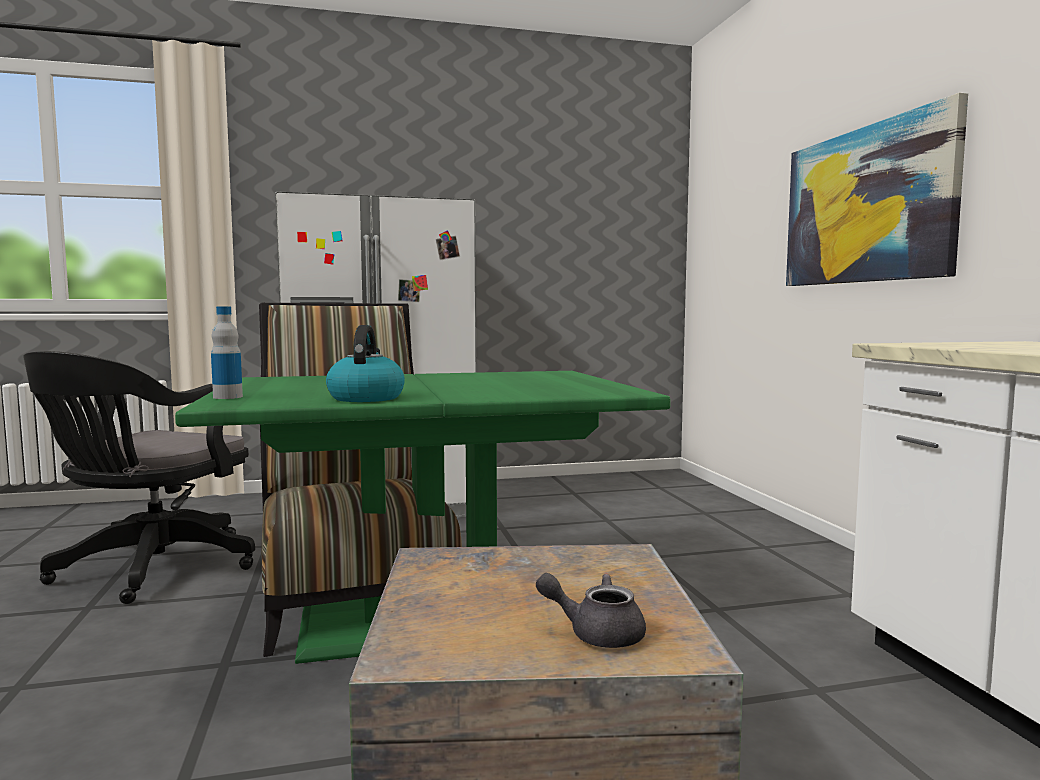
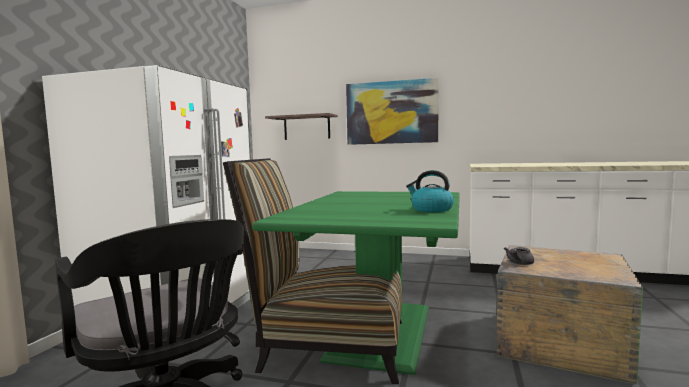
camera: 60 degrees left, 0 degrees up
bottle [211,306,243,399] -> none
grey teapot [536,573,646,648] -> grey teapot moved to [504,247,534,265]
none -> shelf [265,113,338,140]

